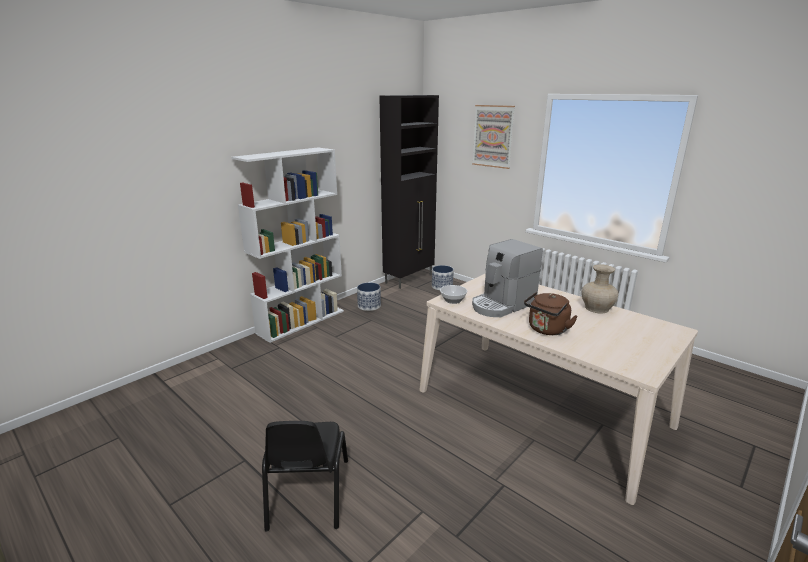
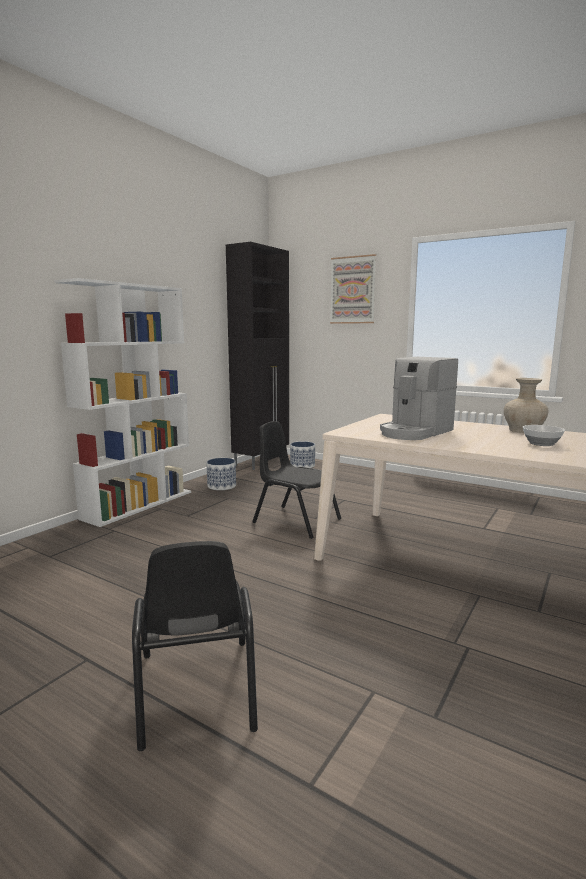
camera: 10 degrees left, 10 degrees down
bowl [440,285,467,304] -> bowl moved to [523,425,565,446]
brown kettle [524,292,578,335] -> none
none -> black chair [252,421,341,539]

